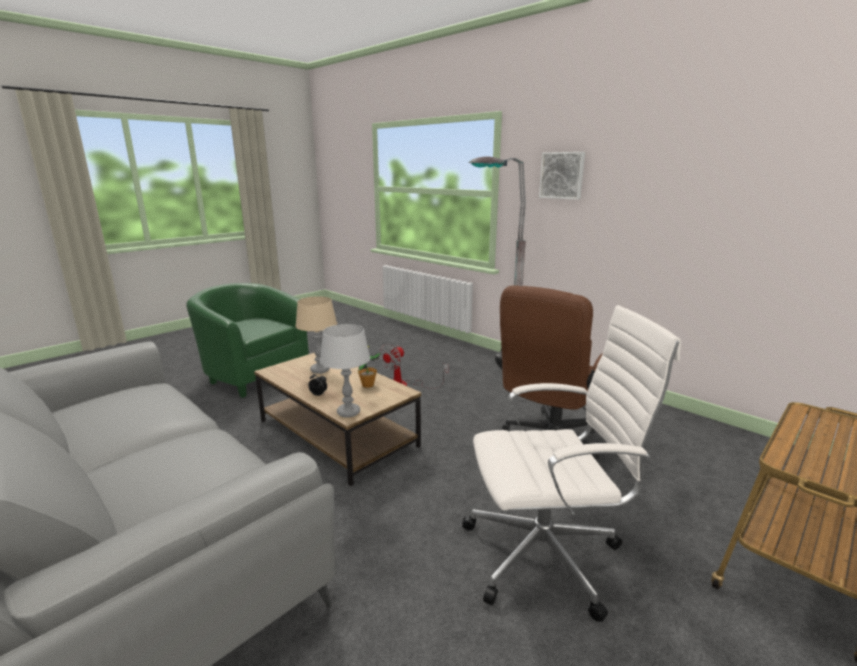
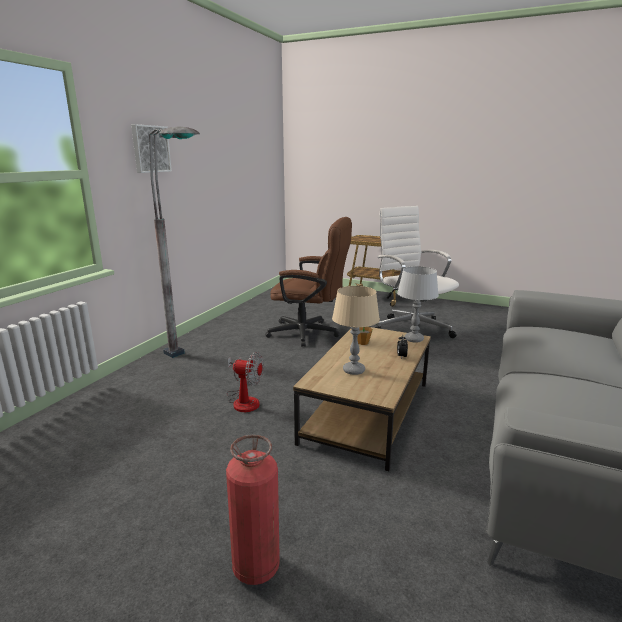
camera: 110 degrees left, 0 degrees up
green armchair [186,283,309,398] -> fire extinguisher [226,435,280,585]

